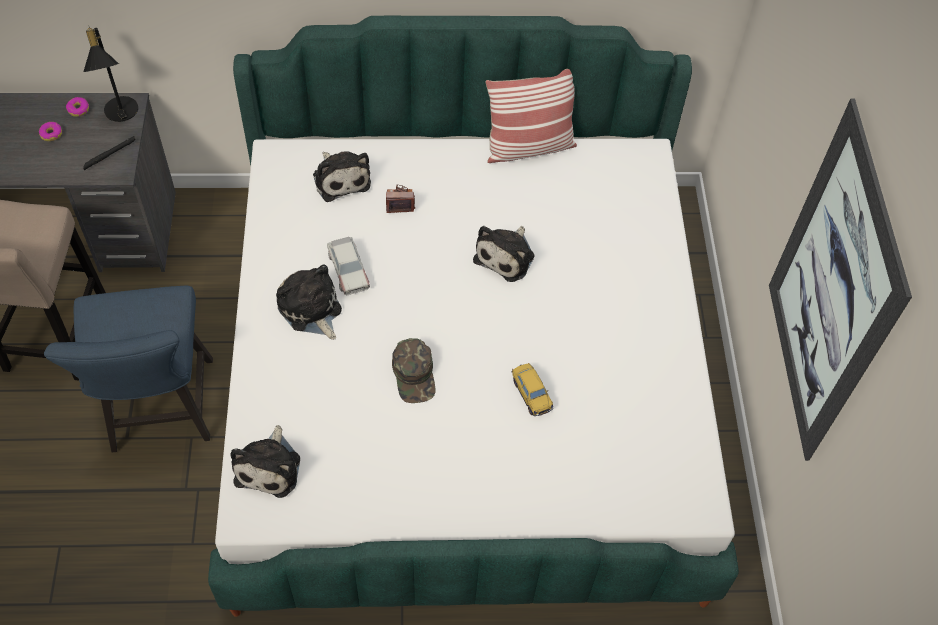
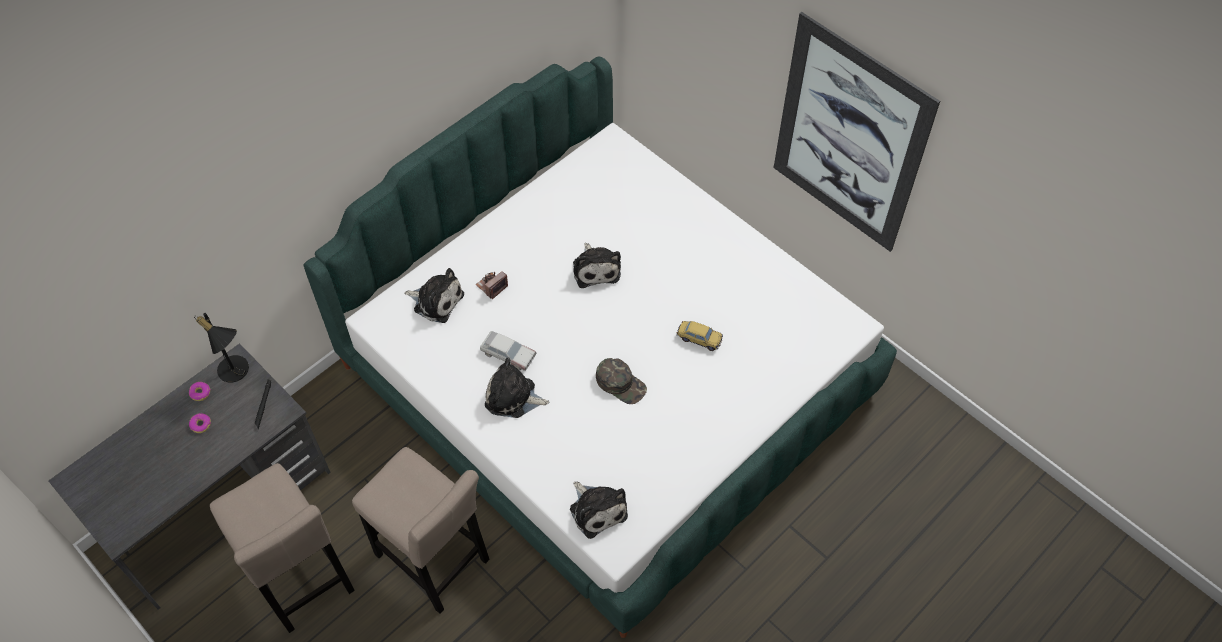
camera: 40 degrees left, 0 degrees up
blue chair [44,286,213,452] -> beige stool [352,447,489,614]
pillow [485,69,577,163] -> none

